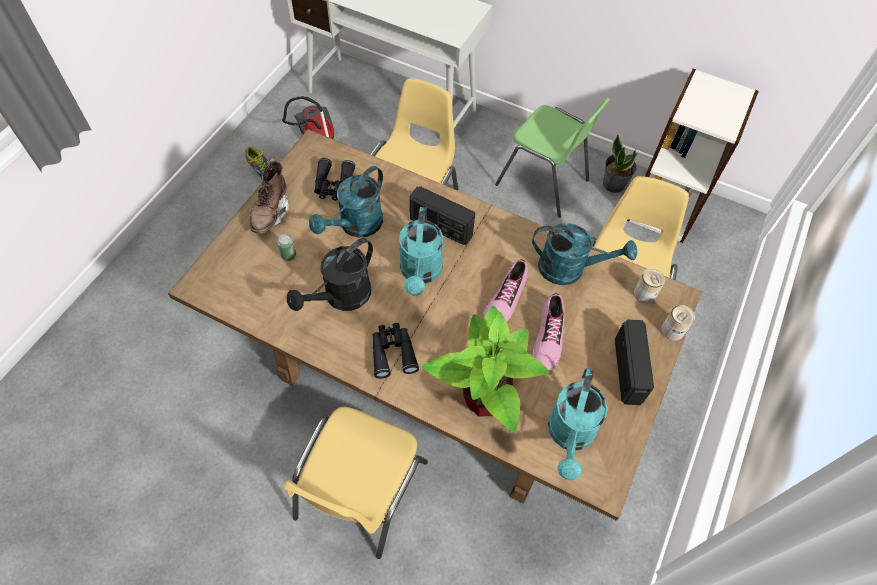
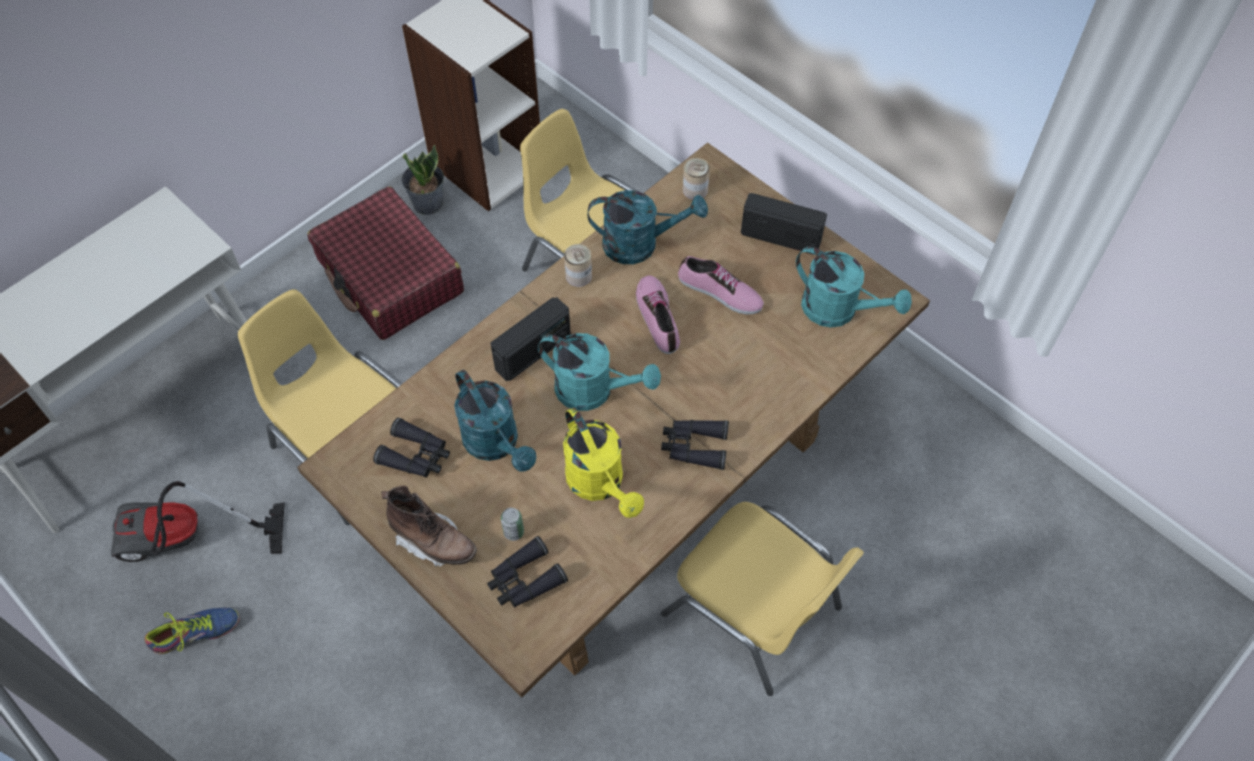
camera: 70 degrees left, 0 degrees up
black watering can [287,238,373,311] -> yellow watering can [563,407,644,518]
potted plant [422,306,549,432] -> none
shoe [483,259,528,322] -> shoe turned 150 degrees counterclockwise [636,275,680,354]
green chair [495,98,610,218] -> red suitcase [307,187,464,340]
turquoise watering can [532,223,637,285] -> turquoise watering can turned 60 degrees clockwise [588,190,708,264]
can [661,305,695,341] -> can moved to [564,244,592,287]
none -> black binoculars [487,536,568,607]

